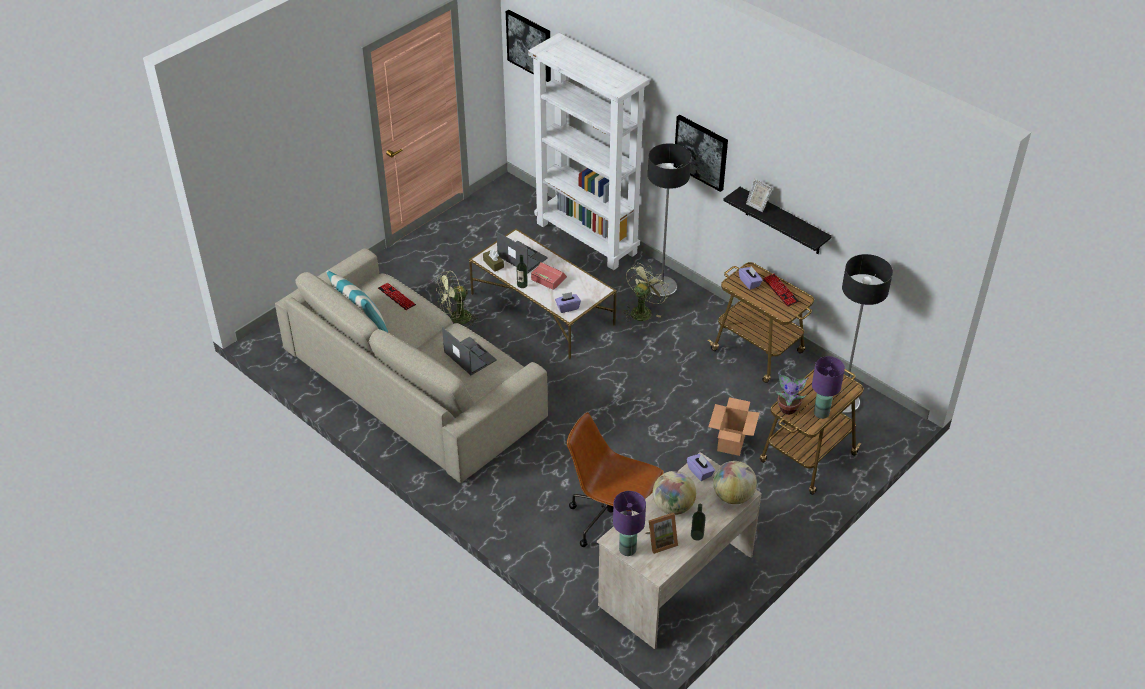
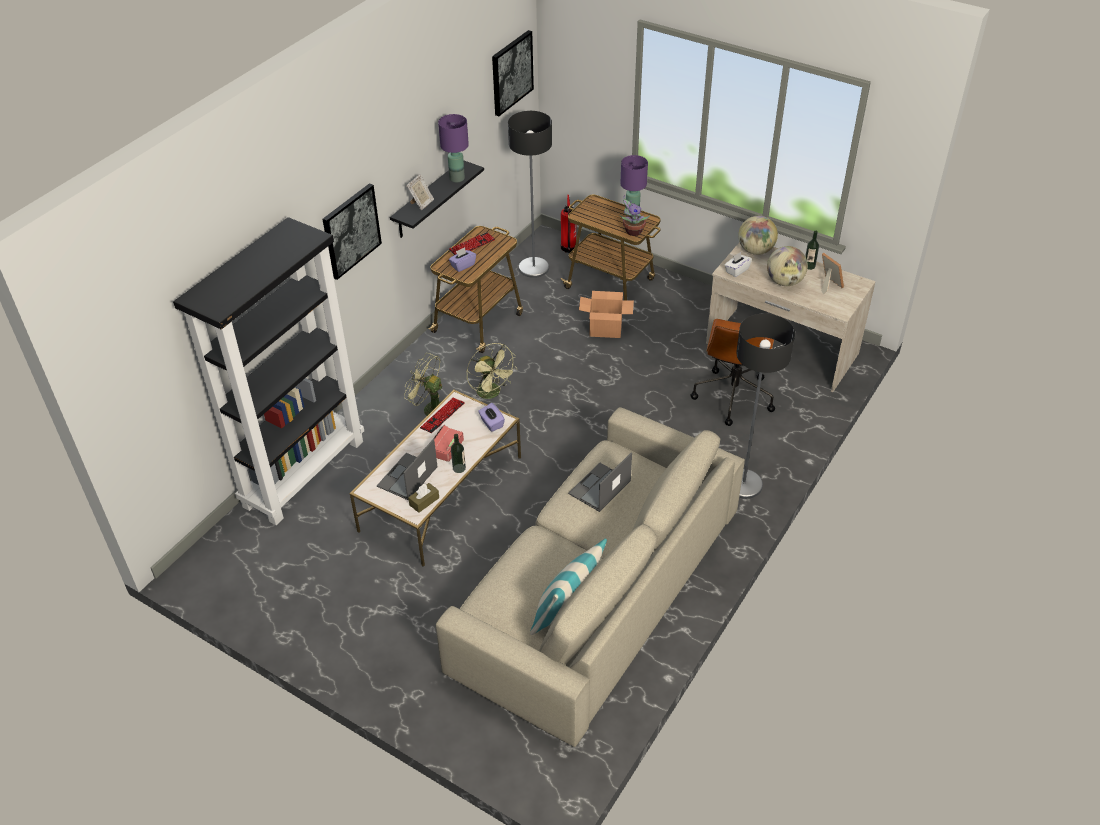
camera: 100 degrees left, 0 degrees up
keyboard [378,283,416,310] -> keyboard moved to [420,398,465,433]
green fan [436,270,479,328] -> green fan moved to [467,343,518,399]
picture [506,10,551,82] -> picture moved to [492,30,534,116]
white bookcase [528,33,650,270] -> black bookcase [173,217,364,525]
purple table lamp [613,491,646,556] -> purple table lamp moved to [438,114,469,183]
floor lamp [648,143,691,298] -> floor lamp moved to [736,313,795,499]
purple tissue box [687,454,715,481] -> white tissue box [725,252,752,277]
none -> fire extinguisher [561,195,576,253]

